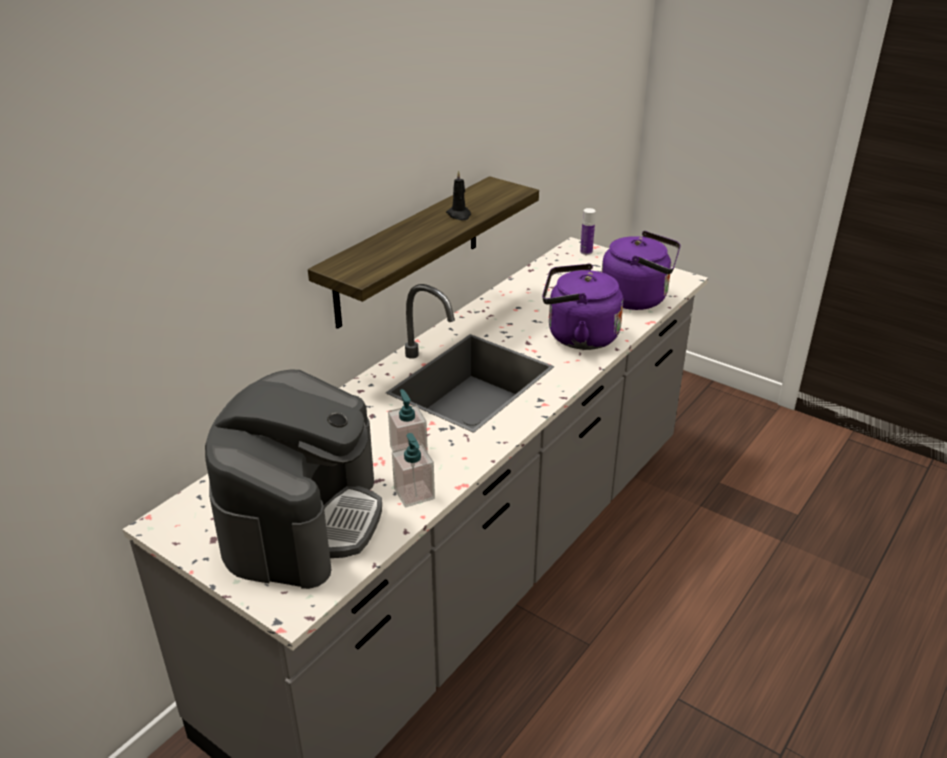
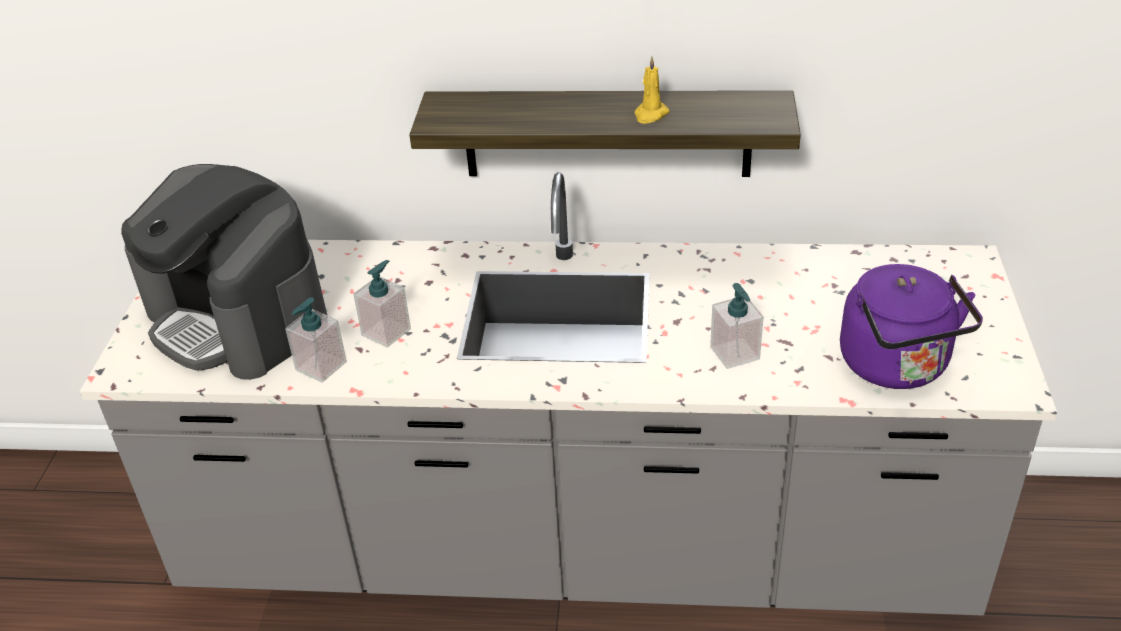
camera: 60 degrees right, 5 degrees up
coffee machine [205,370,382,589] -> coffee machine turned 60 degrees clockwise [121,164,327,380]
black candle [446,170,471,220] -> yellow candle [634,56,670,124]
purple kettle [542,264,623,350] -> soap dispenser [710,283,763,369]
bottle [580,208,596,255] -> none

